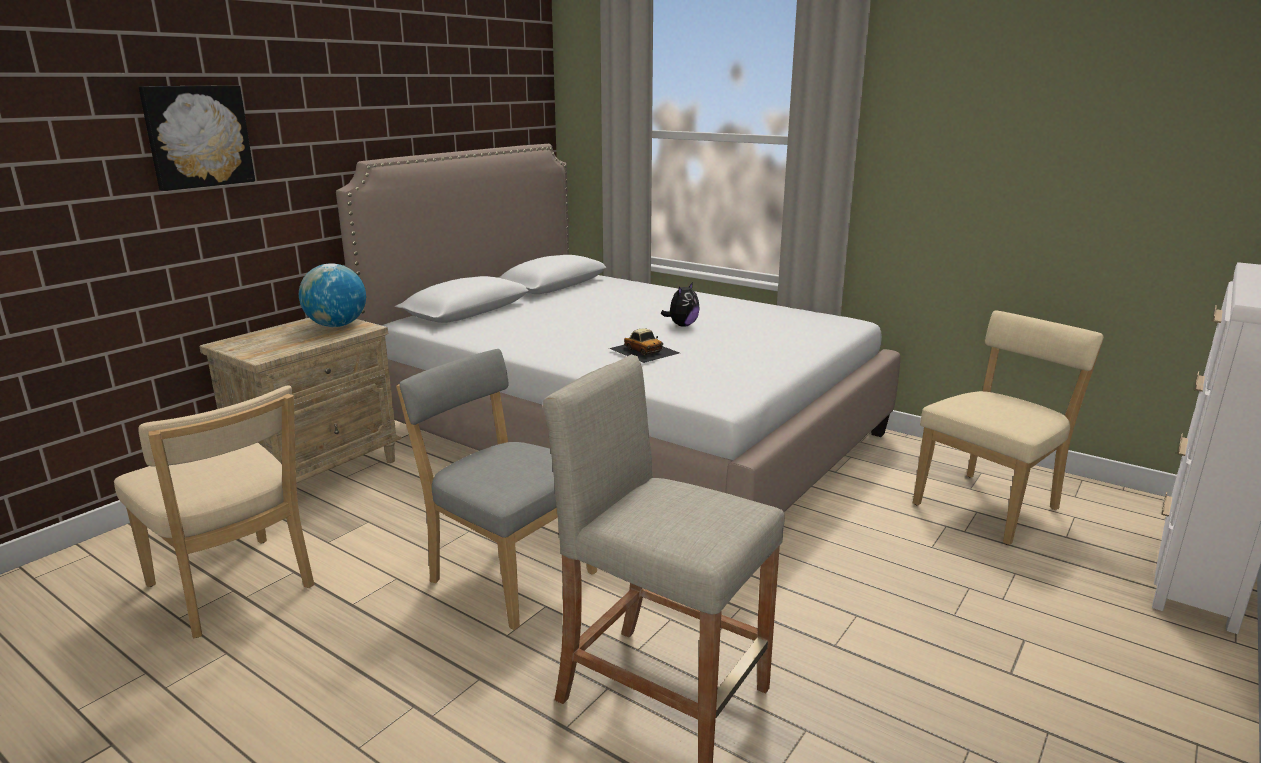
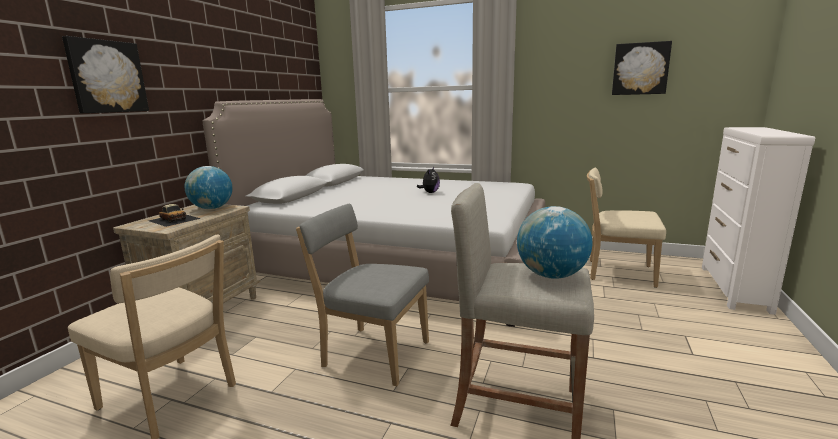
camera: 15 degrees left, 5 degrees down
toy car [609,328,679,363] -> toy car moved to [148,204,201,227]
beige chair [913,311,1104,545] -> beige chair turned 105 degrees counterclockwise [587,168,666,288]
none -> globe [517,206,592,279]
none -> picture [612,41,672,95]

